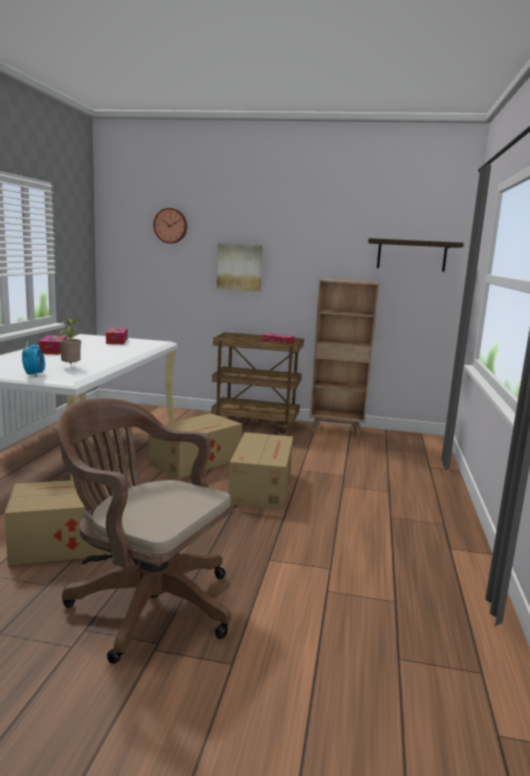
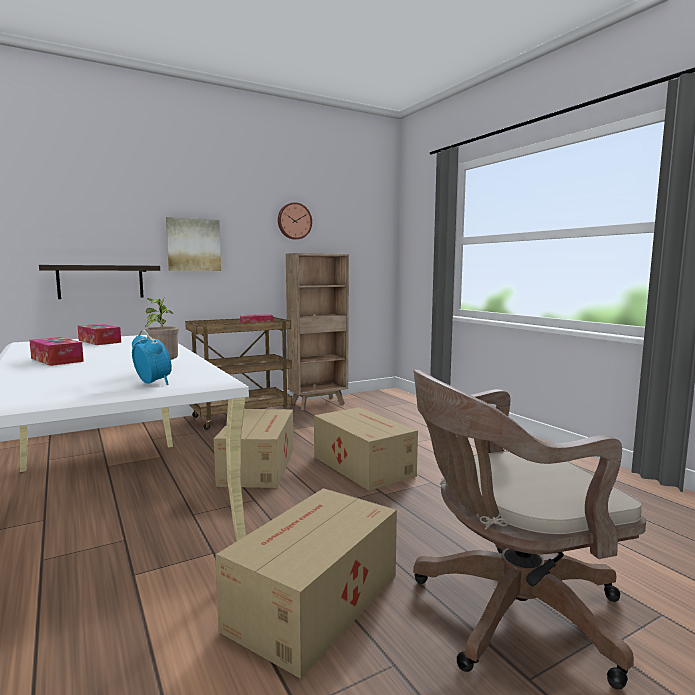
camera: 40 degrees left, 5 degrees down
wall clock [153,208,187,244] -> wall clock moved to [278,202,312,240]
shelf [368,238,464,272] -> shelf moved to [39,265,160,299]

